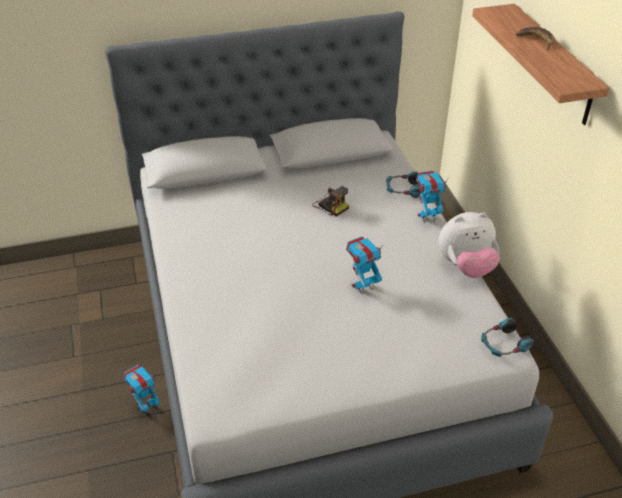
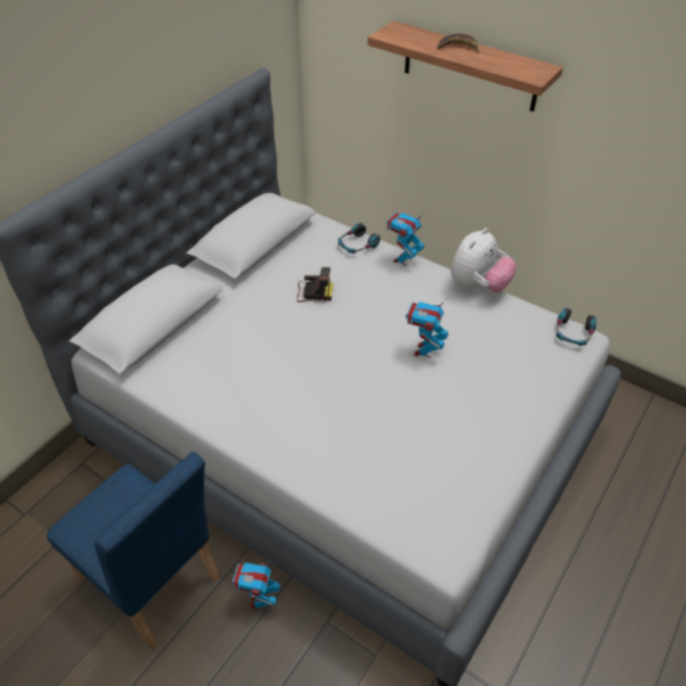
camera: 40 degrees left, 5 degrees up
none -> blue chair [47,452,220,649]

